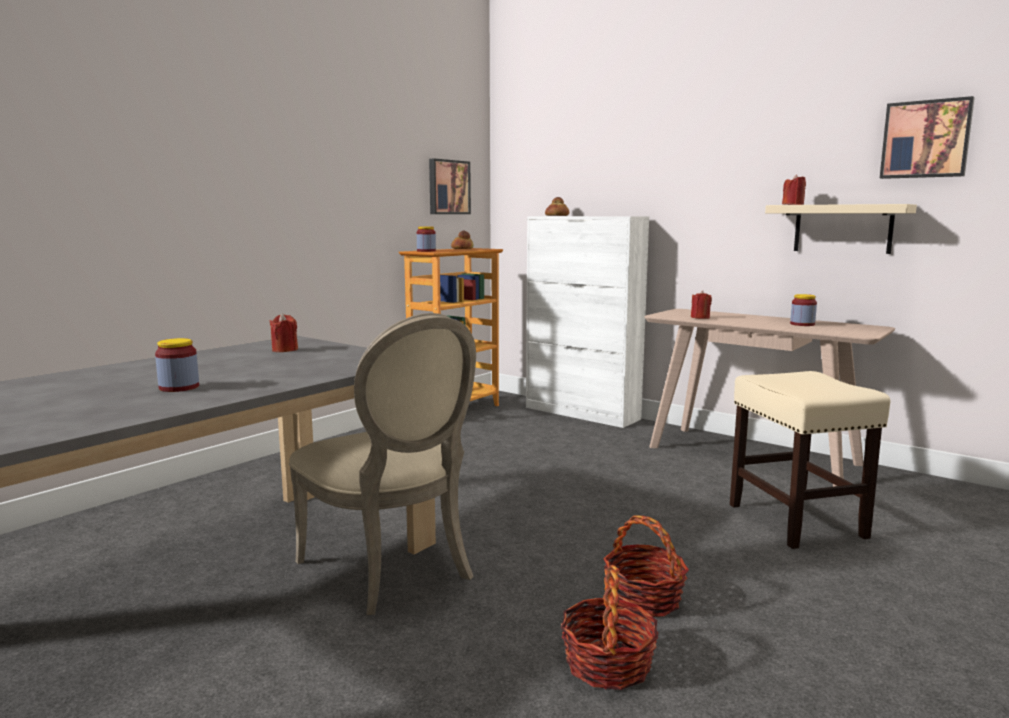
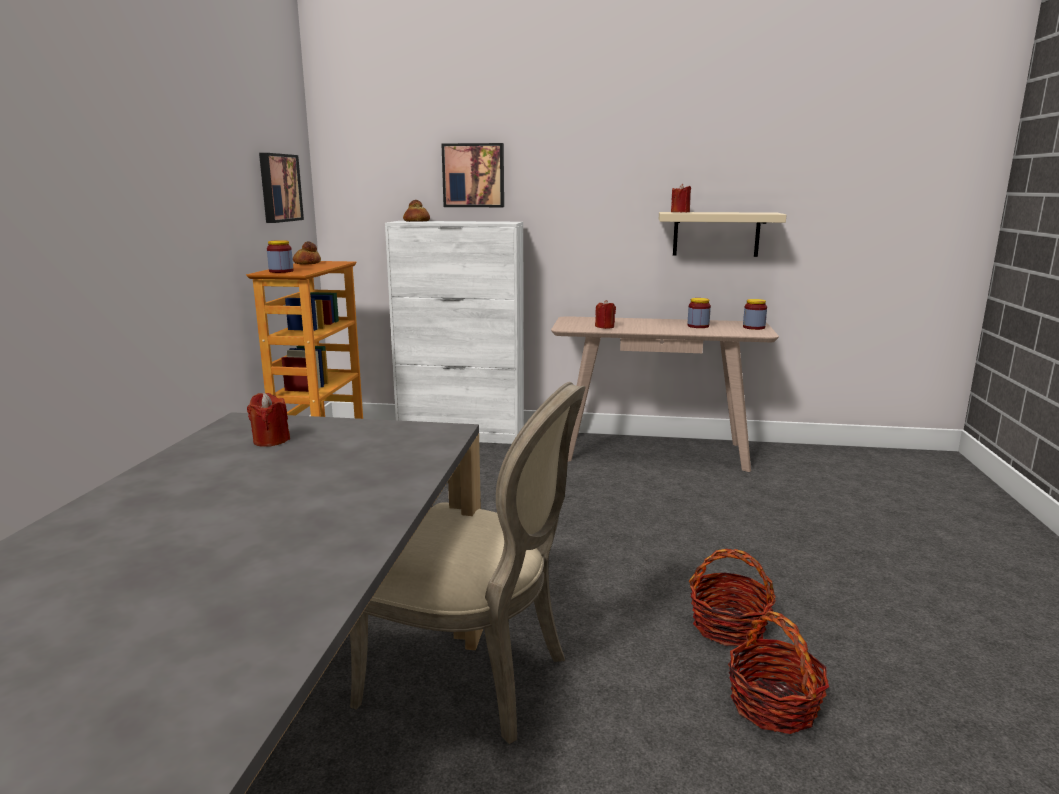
camera: 30 degrees left, 5 degrees up
jar [155,338,199,392] -> jar moved to [743,299,767,330]
beige stool [730,371,890,549] -> none
picture [880,96,975,179] -> picture moved to [442,143,504,207]

